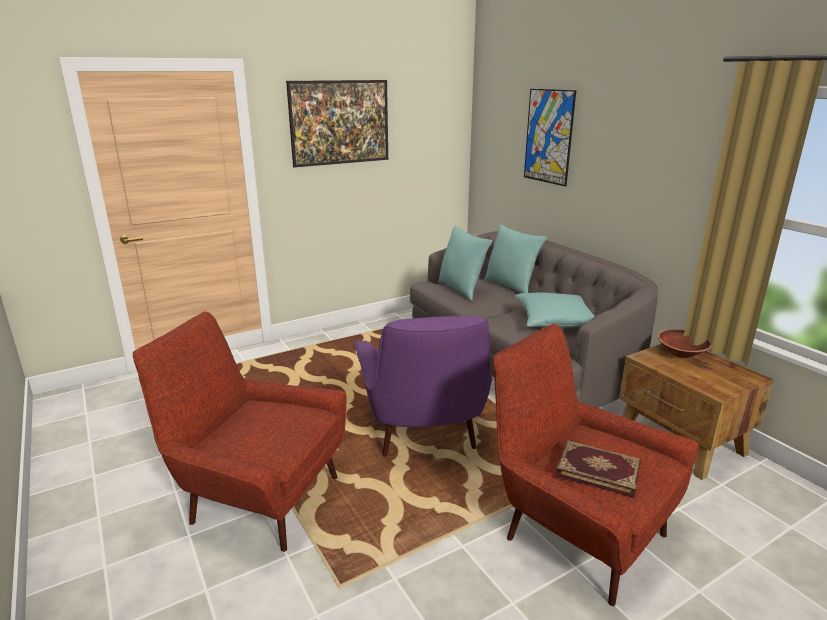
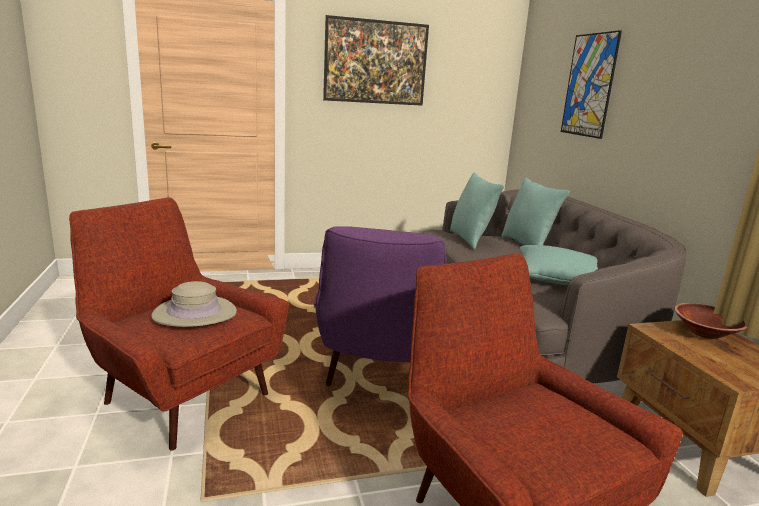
camera: 15 degrees right, 5 degrees down
book [555,440,641,498] -> none
none -> beige hat [151,281,237,327]

